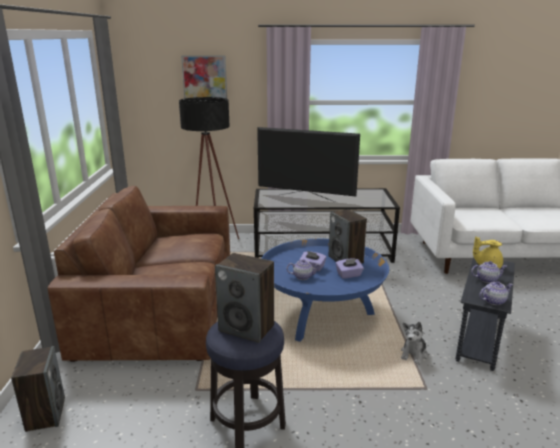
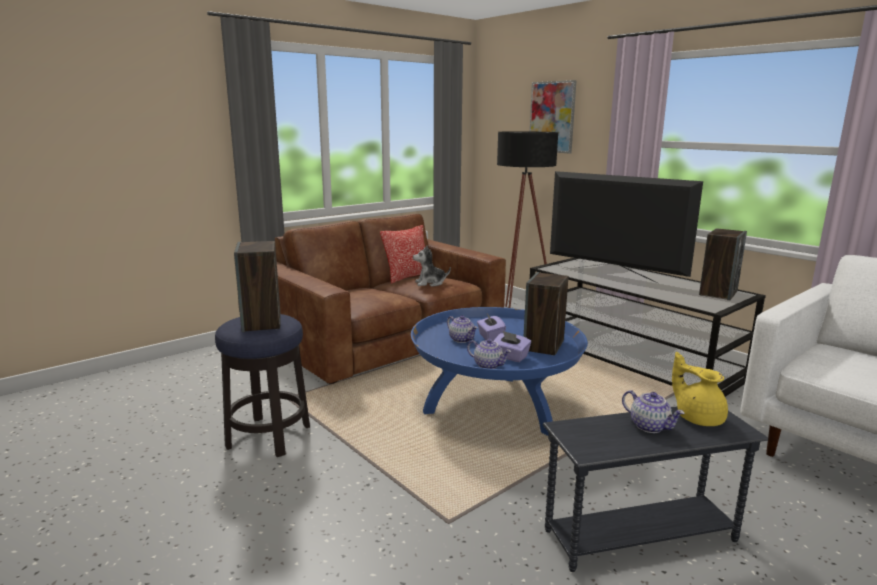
camera: 50 degrees right, 5 degrees down
speaker [11,346,65,432] -> speaker moved to [699,228,747,301]
television [257,127,360,202] -> television turned 150 degrees clockwise [550,171,703,283]
plush toy [401,322,428,365] -> plush toy moved to [413,245,451,287]
teapot [479,281,513,305] -> teapot moved to [467,339,511,369]
none -> pillow [380,225,425,284]

